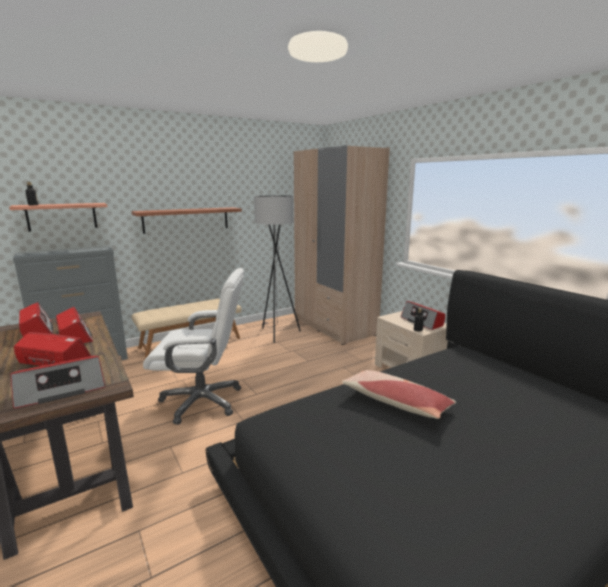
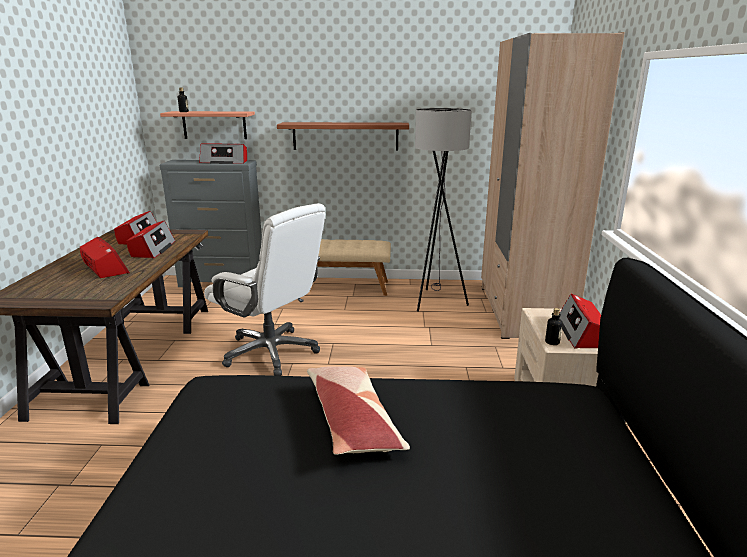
camera: 35 degrees right, 5 degrees up
radio [11,356,106,408] -> radio moved to [199,143,247,164]

